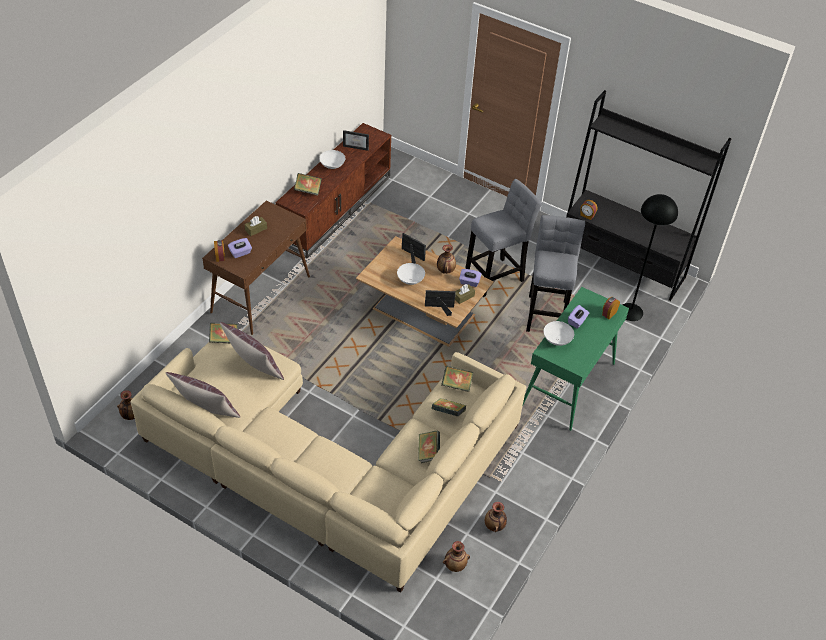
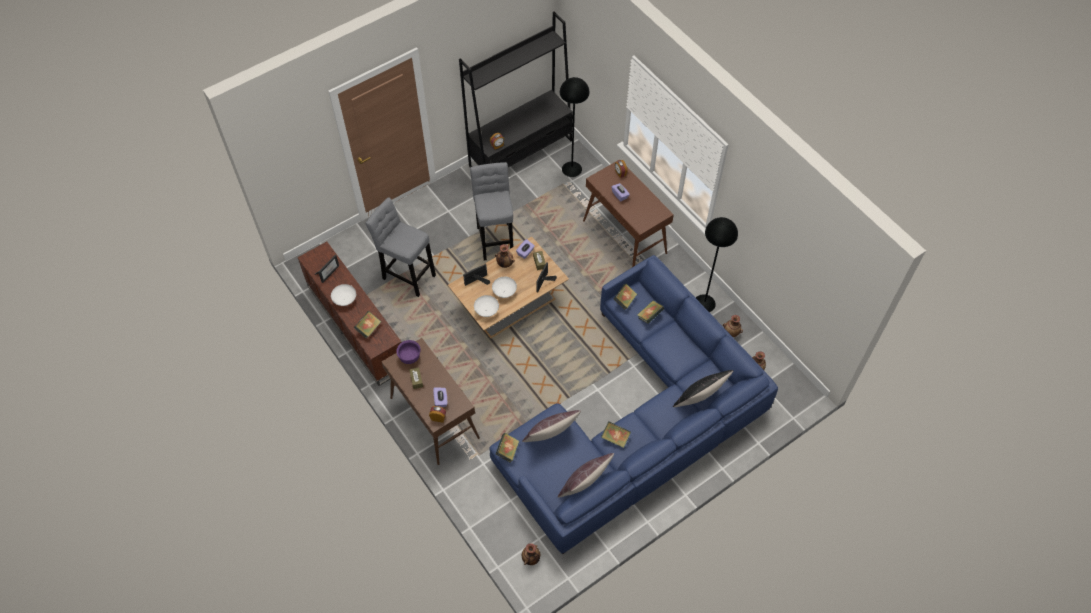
camera: 65 degrees left, 10 degrees up
beige sofa [130,342,527,593] -> blue sofa [489,255,778,554]
book [418,430,440,463] -> book moved to [601,421,631,448]
green console table [523,287,629,431] -> brown console table [583,159,674,267]
grey stool [526,215,585,332] -> grey stool moved to [366,198,436,297]
white bowl [544,321,574,346] -> white bowl moved to [474,295,499,317]
none -> purple bowl [396,340,421,364]
none -> black pillow [673,370,734,407]
none -> black floor lamp [696,217,738,312]

